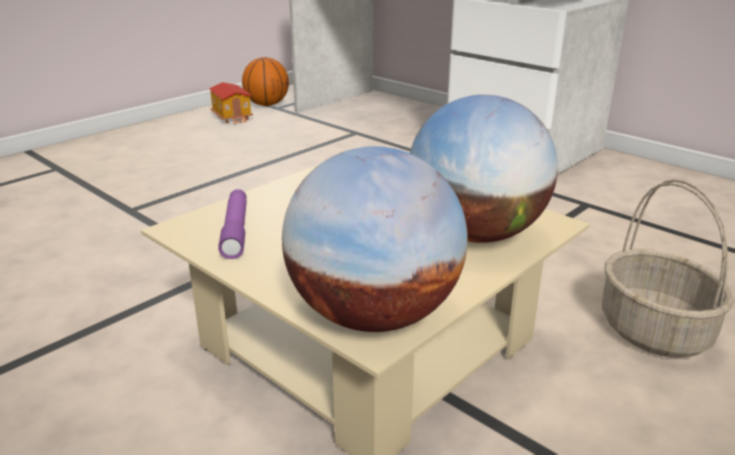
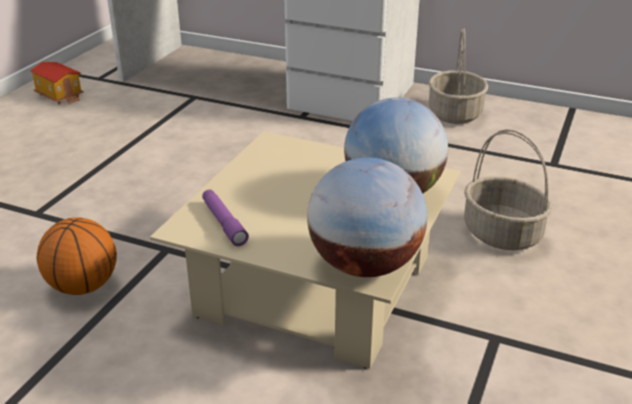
camera: 20 degrees left, 5 degrees up
basketball [242,57,289,106] -> basketball moved to [37,217,117,295]
none -> basket [429,28,488,124]

